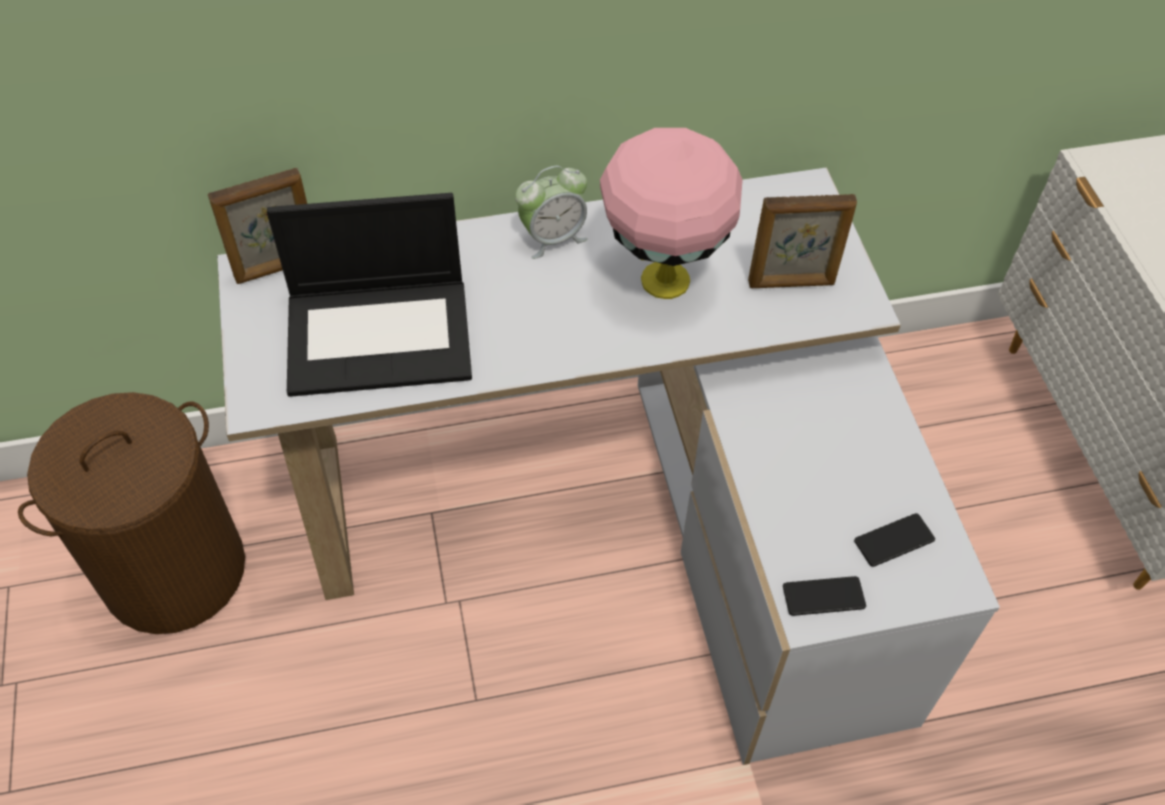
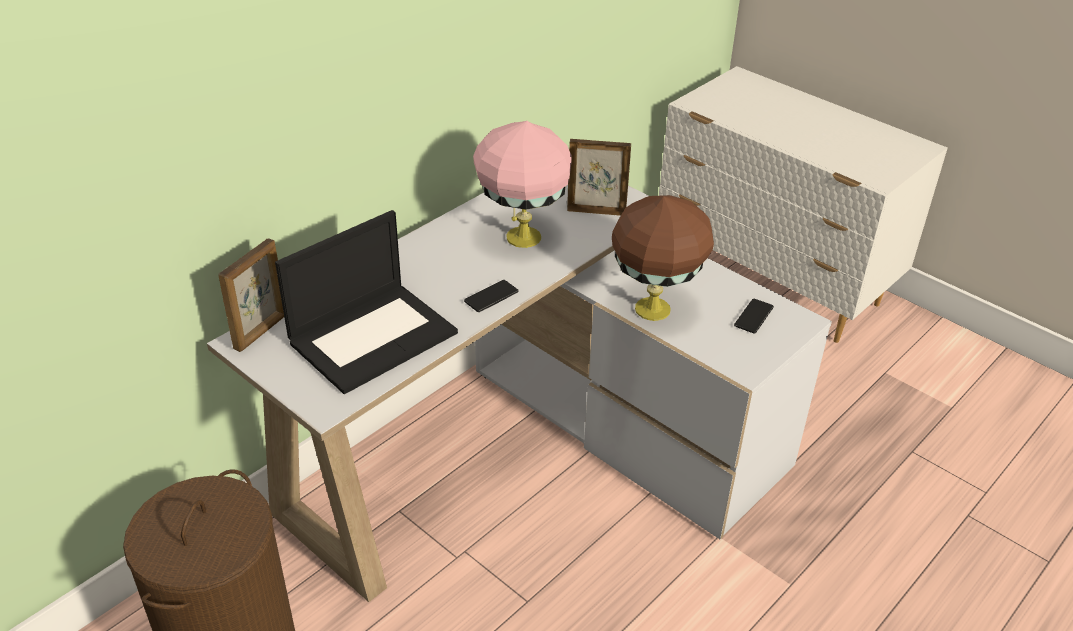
camera: 35 degrees left, 15 degrees down
alarm clock [515,166,588,259] -> none
picture frame [748,194,857,288] -> picture frame turned 135 degrees counterclockwise [567,139,631,216]
phone [783,576,866,616] -> phone moved to [464,280,519,312]
none -> brown table lamp [612,195,714,321]

